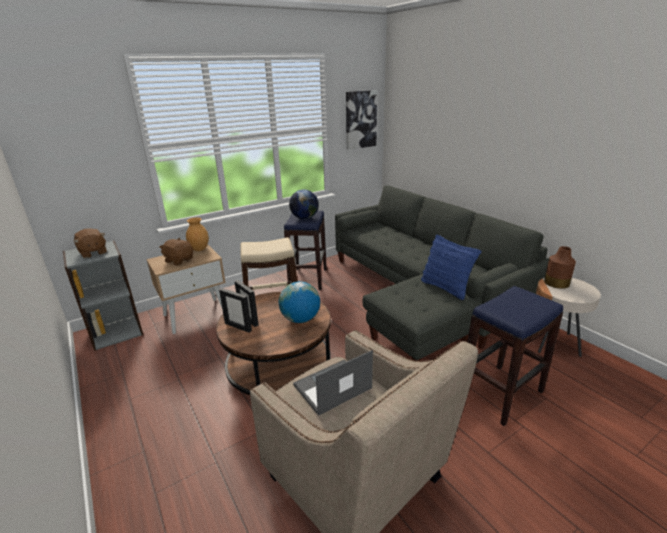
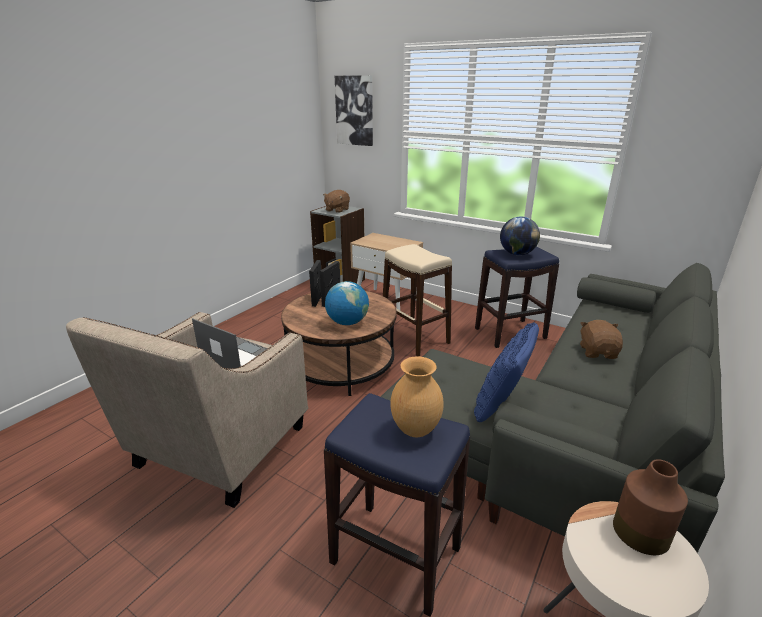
camera: 65 degrees right, 0 degrees up
brown plush toy [159,238,193,266] -> brown plush toy moved to [580,320,623,359]
brown vase [186,218,209,251] -> brown vase moved to [390,356,444,437]
picture [346,90,377,150] -> picture moved to [335,75,373,146]

